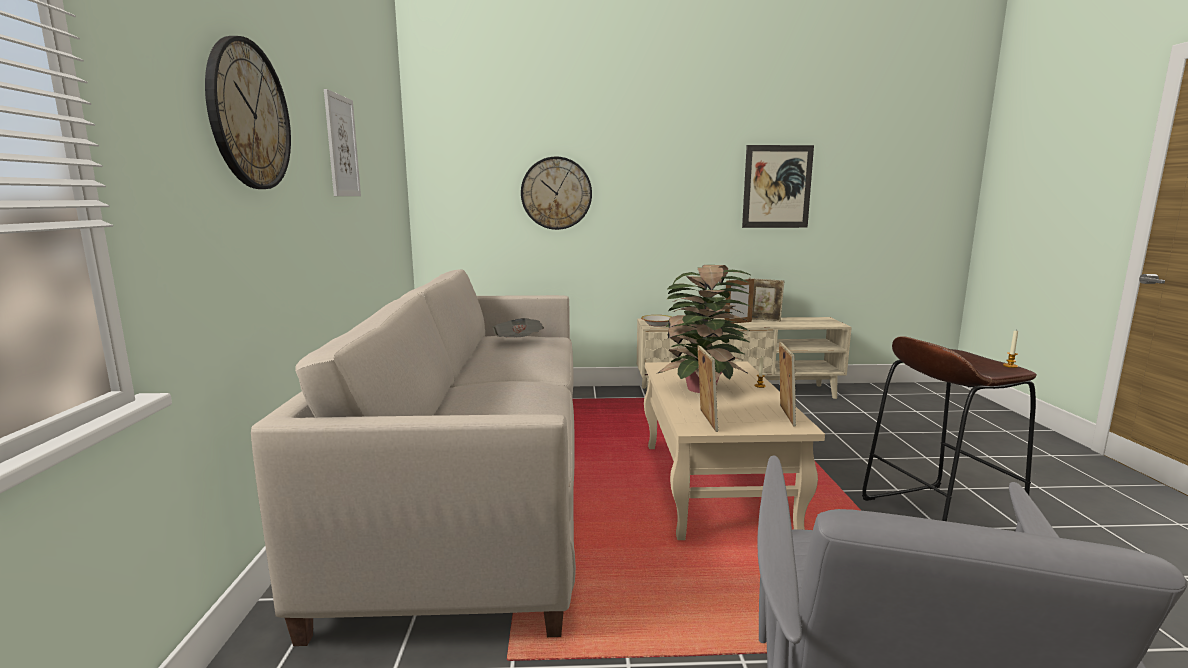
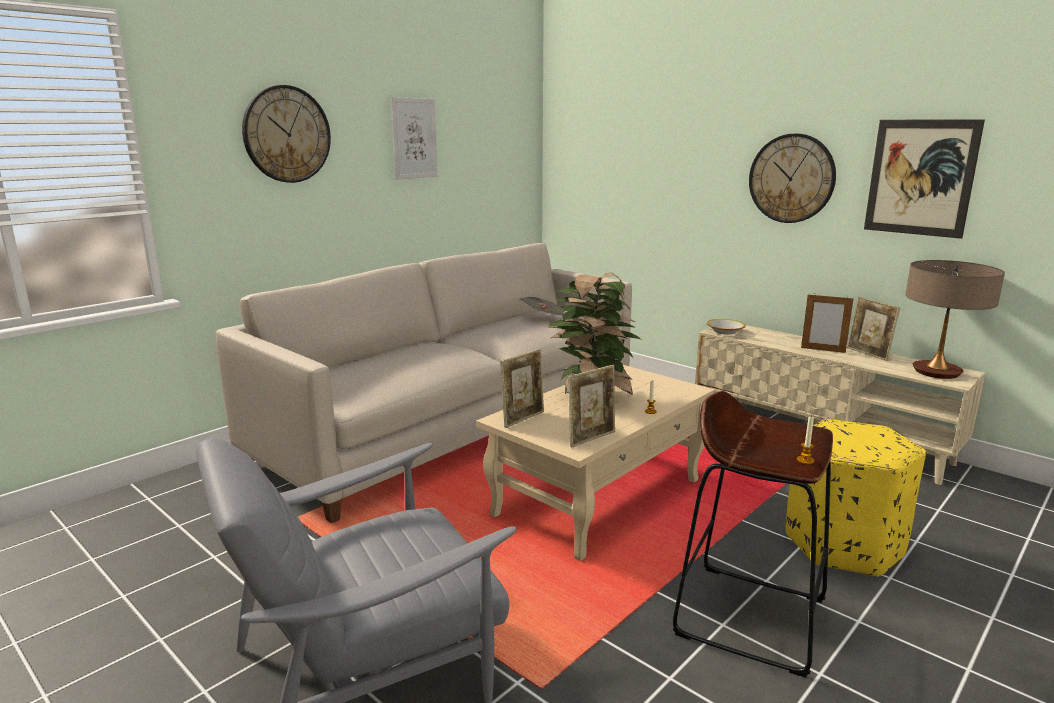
camera: 45 degrees right, 5 degrees up
wall clock [521,156,592,230] -> wall clock moved to [749,134,836,223]
none -> yellow ottoman [786,419,926,577]
none -> table lamp [905,260,1005,379]

